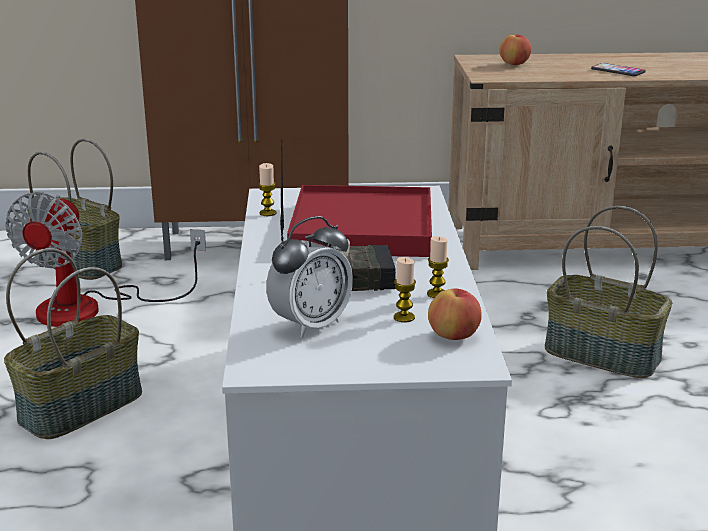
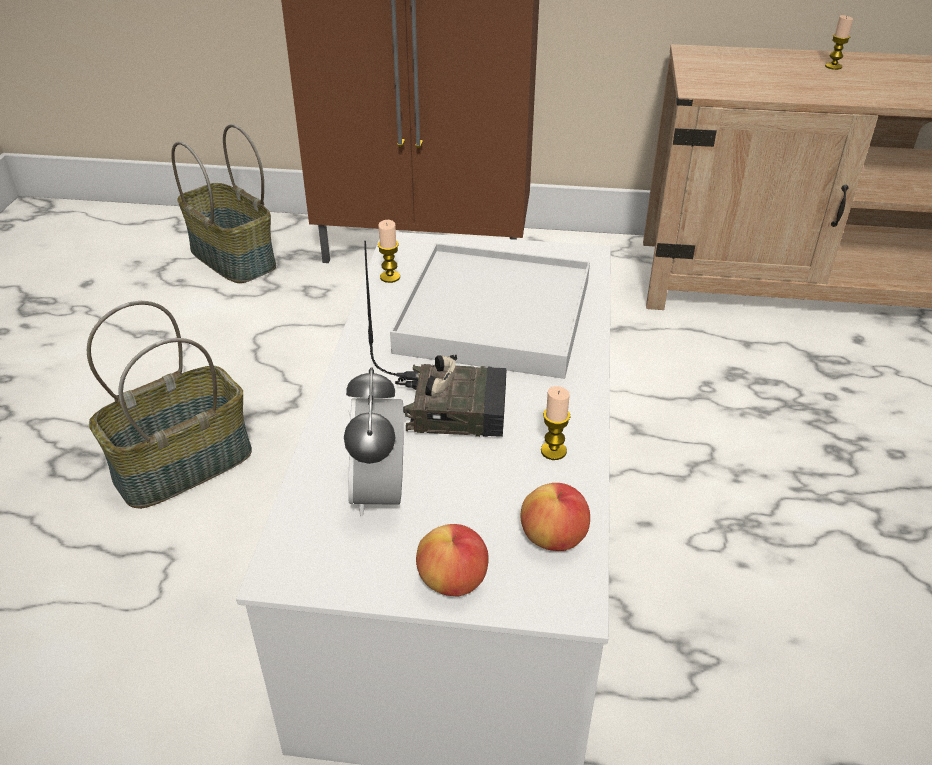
camera: 10 degrees right, 15 degrees up
fan [5,192,206,327] -> none
alarm clock [266,216,353,338] -> alarm clock turned 120 degrees clockwise [344,367,404,517]
red tray [287,185,432,257] -> white tray [390,243,590,379]
candle [394,257,416,323] -> candle moved to [825,15,853,70]
apple [499,33,531,65] -> apple moved to [416,524,489,596]
basket [545,206,672,378] -> none
phone [591,63,646,76] -> none

